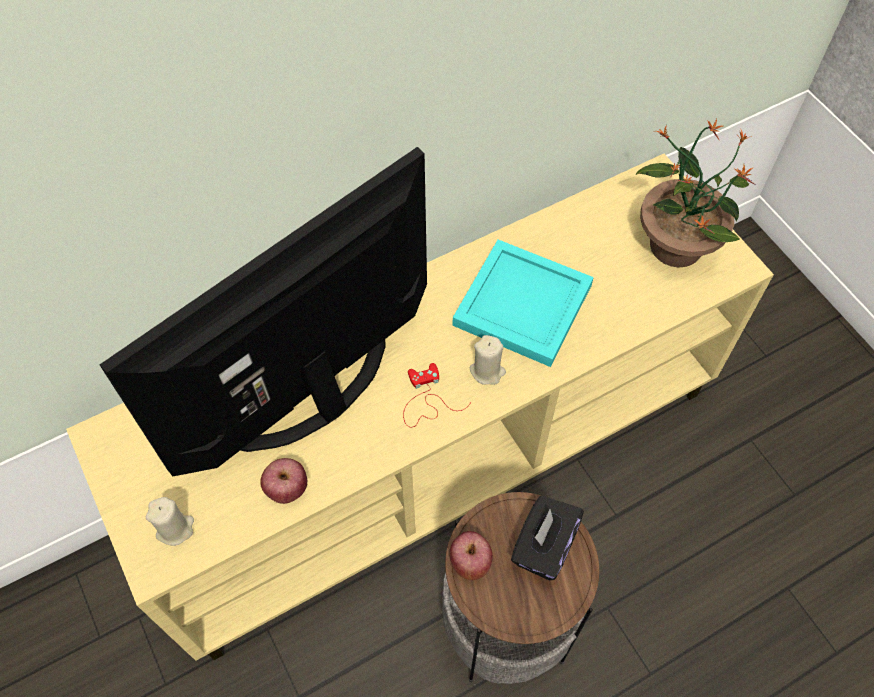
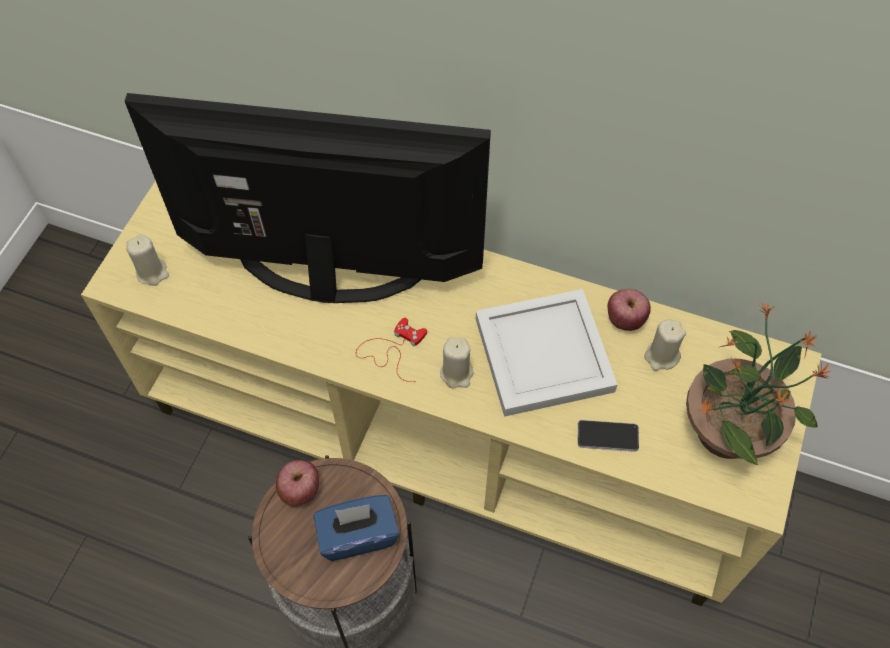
camera: 50 degrees right, 0 degrees up
apple [260,458,307,504] -> apple moved to [608,289,651,331]
turquoise tray [452,240,594,367] -> white tray [476,289,617,417]
black tissue box [511,495,584,580] -> blue tissue box [314,495,399,561]
none -> phone [577,420,639,452]
none -> beige candle [644,320,686,371]

